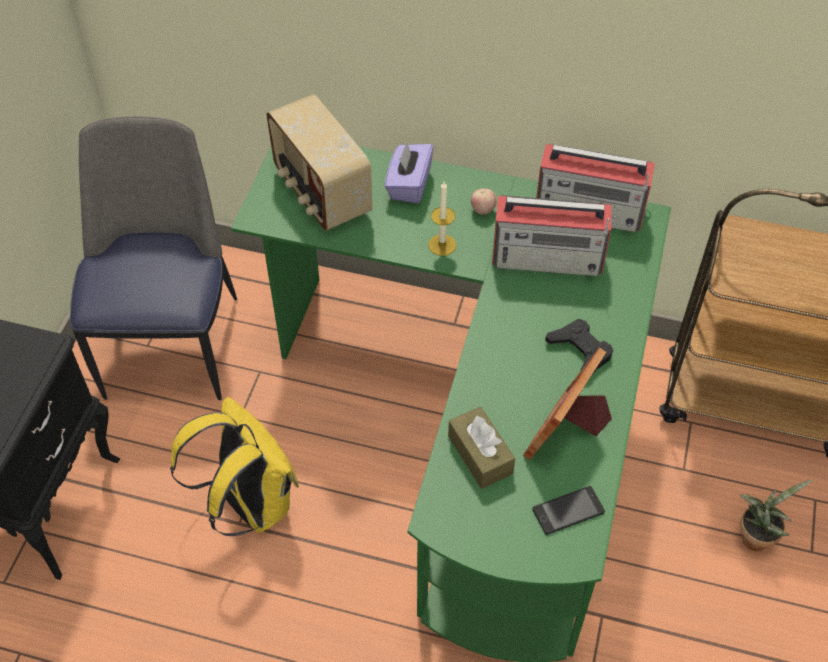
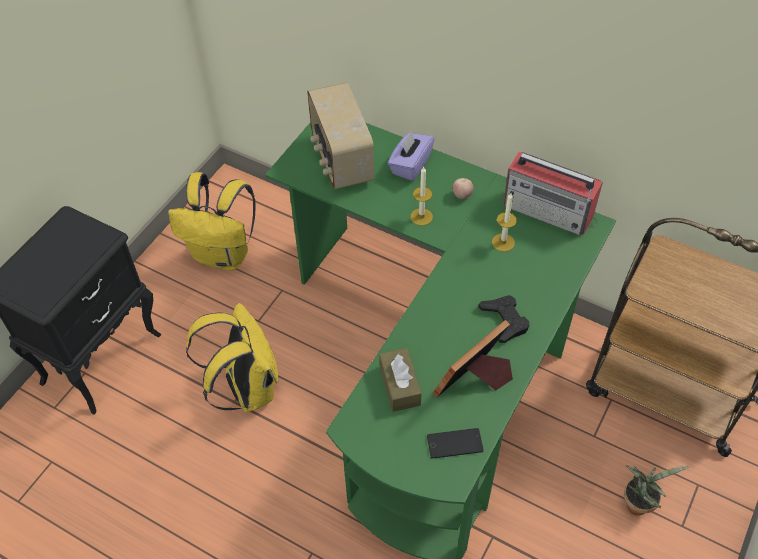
camera: 15 degrees right, 0 degrees up
chair [70,116,237,400] -> yellow backpack [168,172,255,270]
radio [492,195,611,277] -> candle [492,193,517,252]

